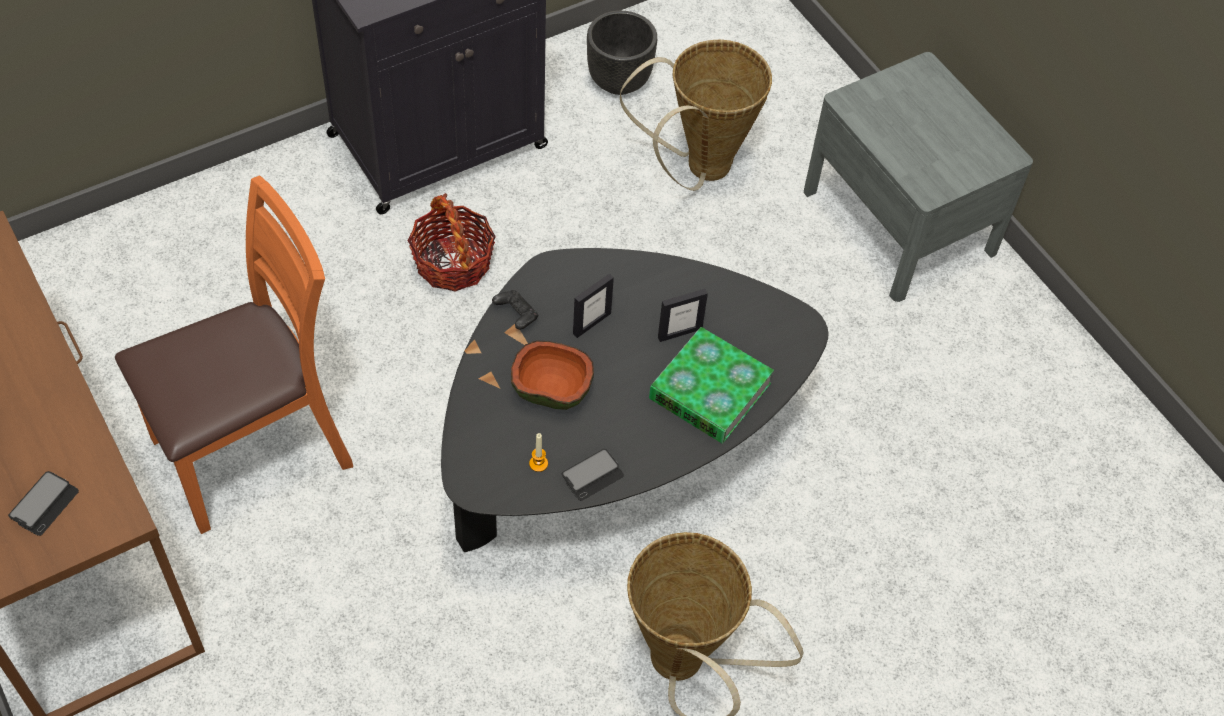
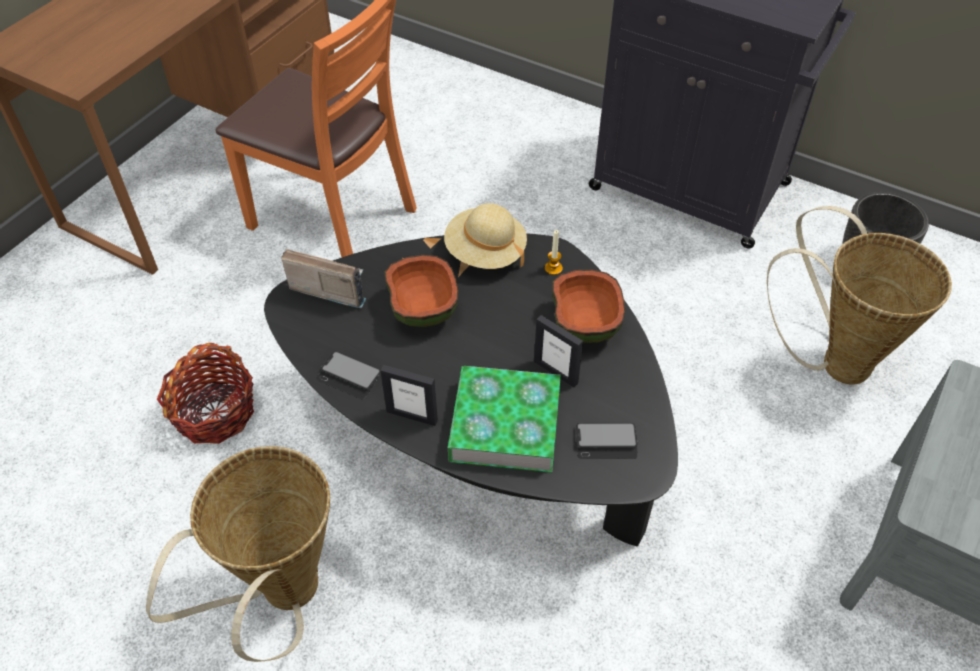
camera: 65 degrees right, 5 degrees down
phone [8,471,79,536] -> phone moved to [576,423,638,459]
basket [408,193,496,292] -> basket moved to [157,343,254,444]
black game controller [492,290,538,330] -> beige hat [444,203,527,269]
candle [529,433,548,472] -> candle moved to [545,230,563,275]
picture frame [573,274,614,338] -> picture frame moved to [380,365,438,426]
none -> radio [281,249,366,308]
none -> bowl [552,269,625,343]

